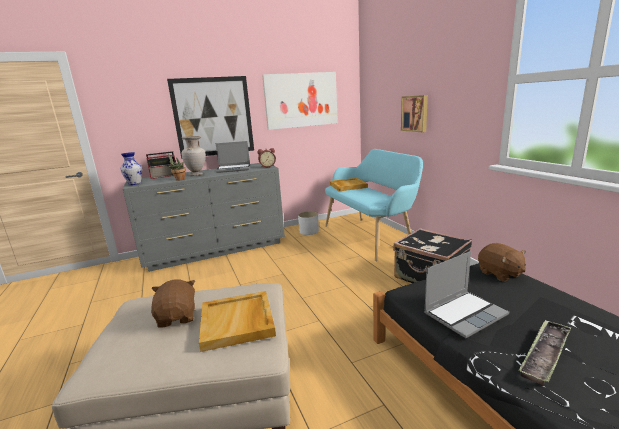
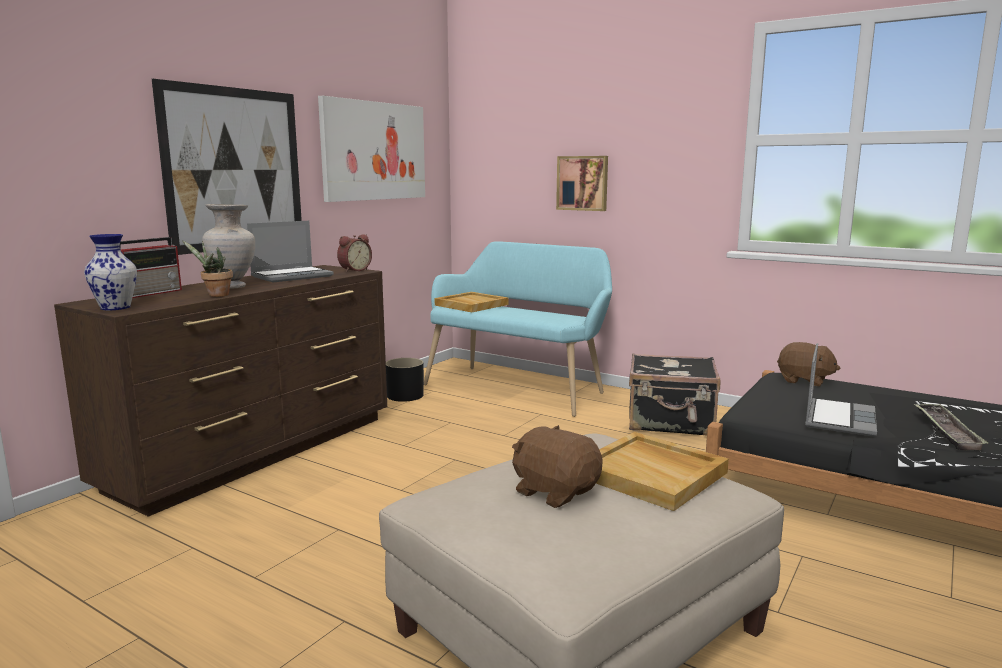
camera: 35 degrees left, 5 degrees down
grey dresser [123,163,285,272] -> brown dresser [54,265,387,517]
white planter [298,211,319,235] -> black planter [386,358,424,402]

